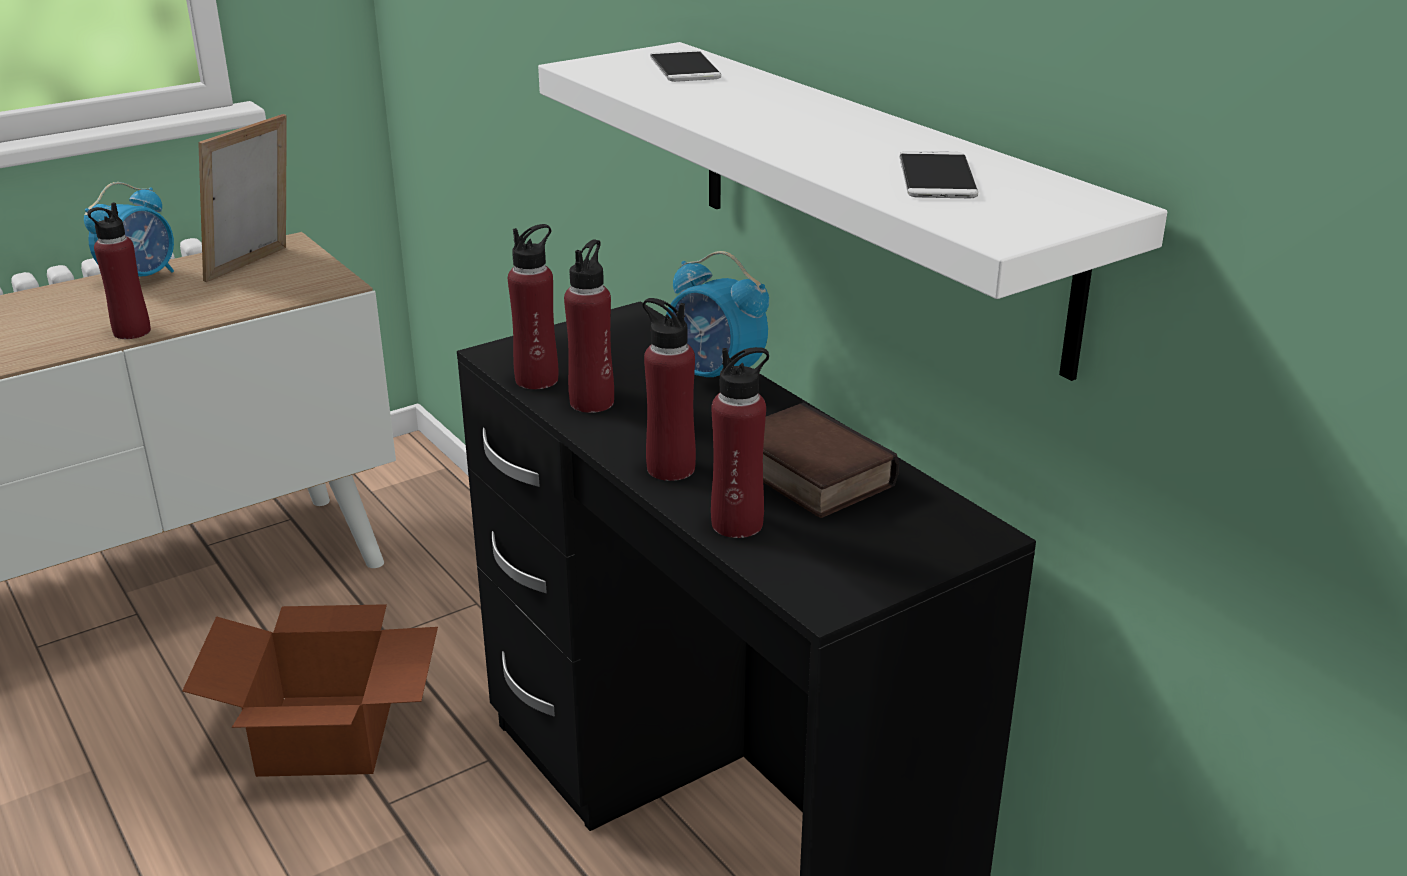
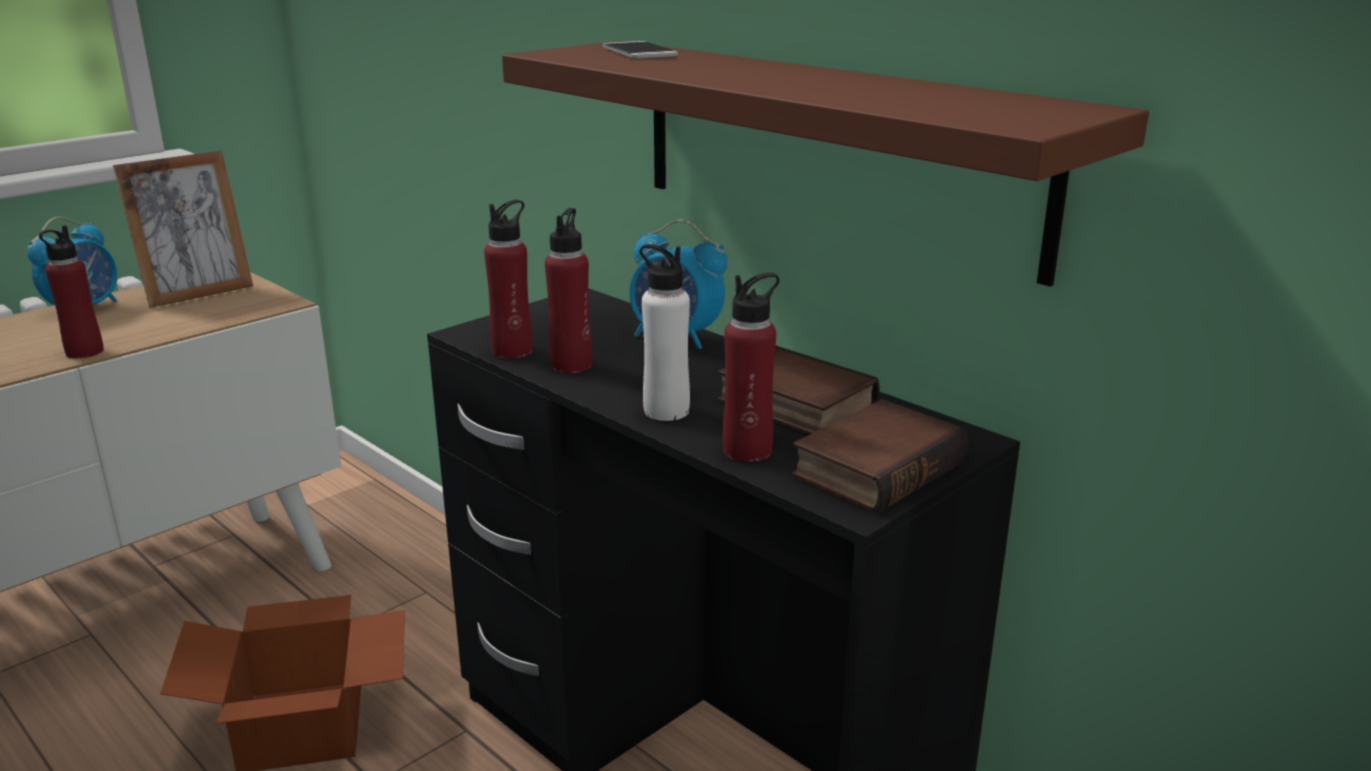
camera: 10 degrees left, 5 degrees down
picture frame [198,114,287,282] -> picture frame turned 150 degrees counterclockwise [113,151,253,308]
white shelf [538,42,1167,381] -> brown shelf [502,41,1149,287]
red bottle [642,298,696,481] -> white bottle [639,244,690,421]
phone [900,151,978,198] -> none
none -> book [792,399,969,514]

